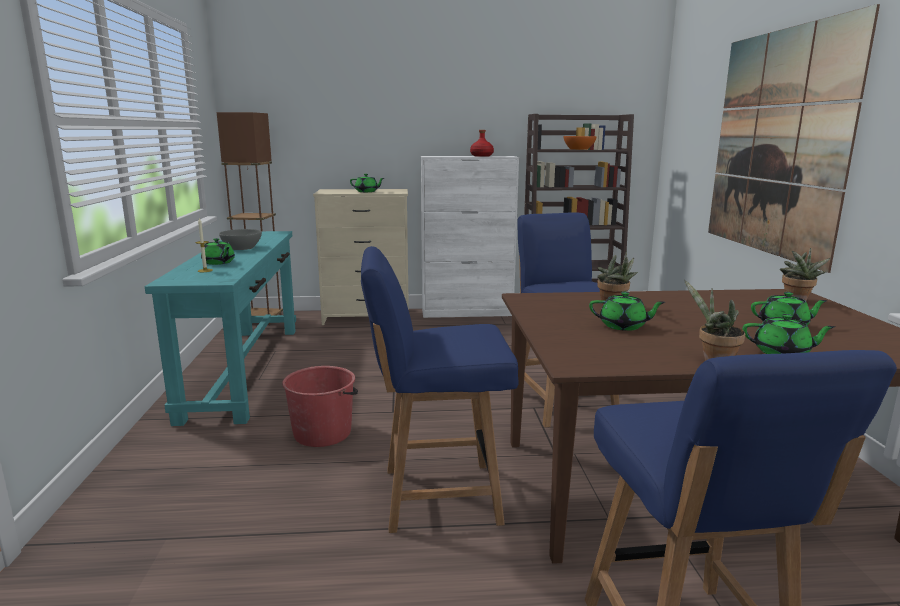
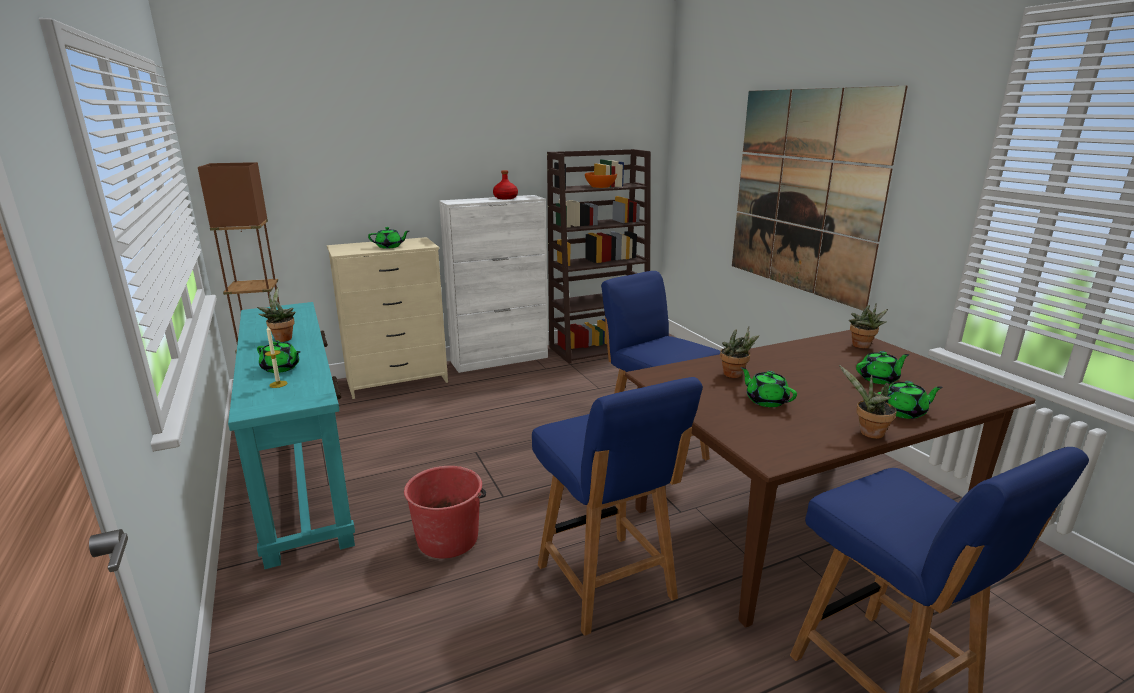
camera: 20 degrees left, 5 degrees up
grey bowl [219,229,262,250] -> potted plant [257,287,296,342]
blue chair [361,246,519,533] -> blue chair turned 90 degrees counterclockwise [532,377,703,636]
green teapot [589,292,665,331] -> green teapot turned 120 degrees counterclockwise [741,367,797,407]

